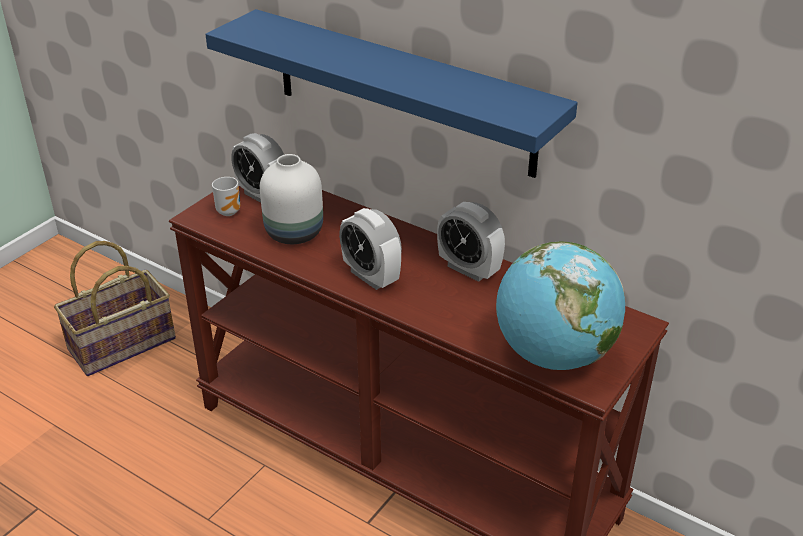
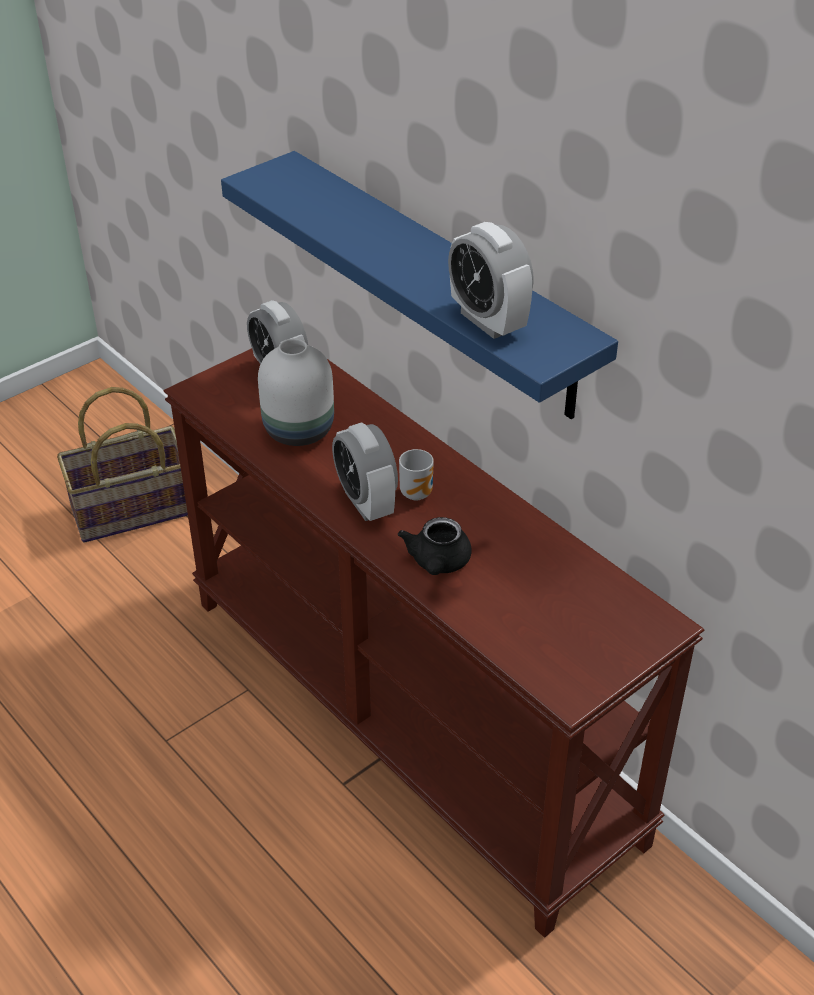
camera: 15 degrees right, 5 degrees up
mug [212,177,240,216] -> mug moved to [399,449,434,501]
alarm clock [437,202,505,282] -> alarm clock moved to [448,222,534,339]
globe [496,241,625,370] -> none
none -> black teapot [398,517,472,575]

